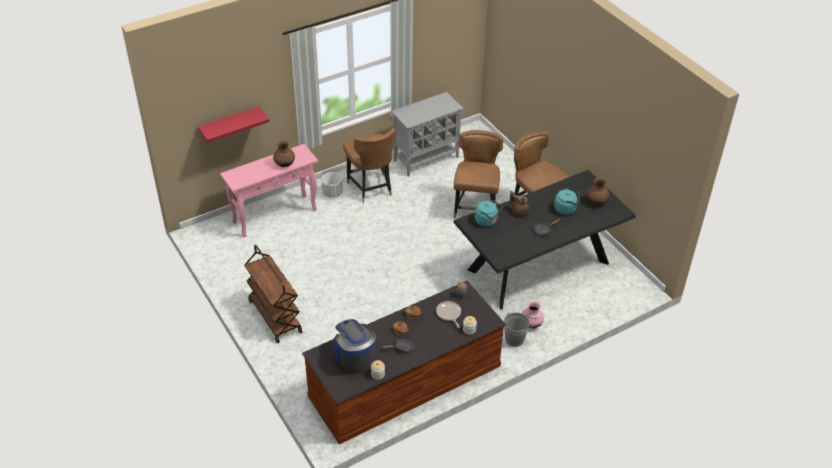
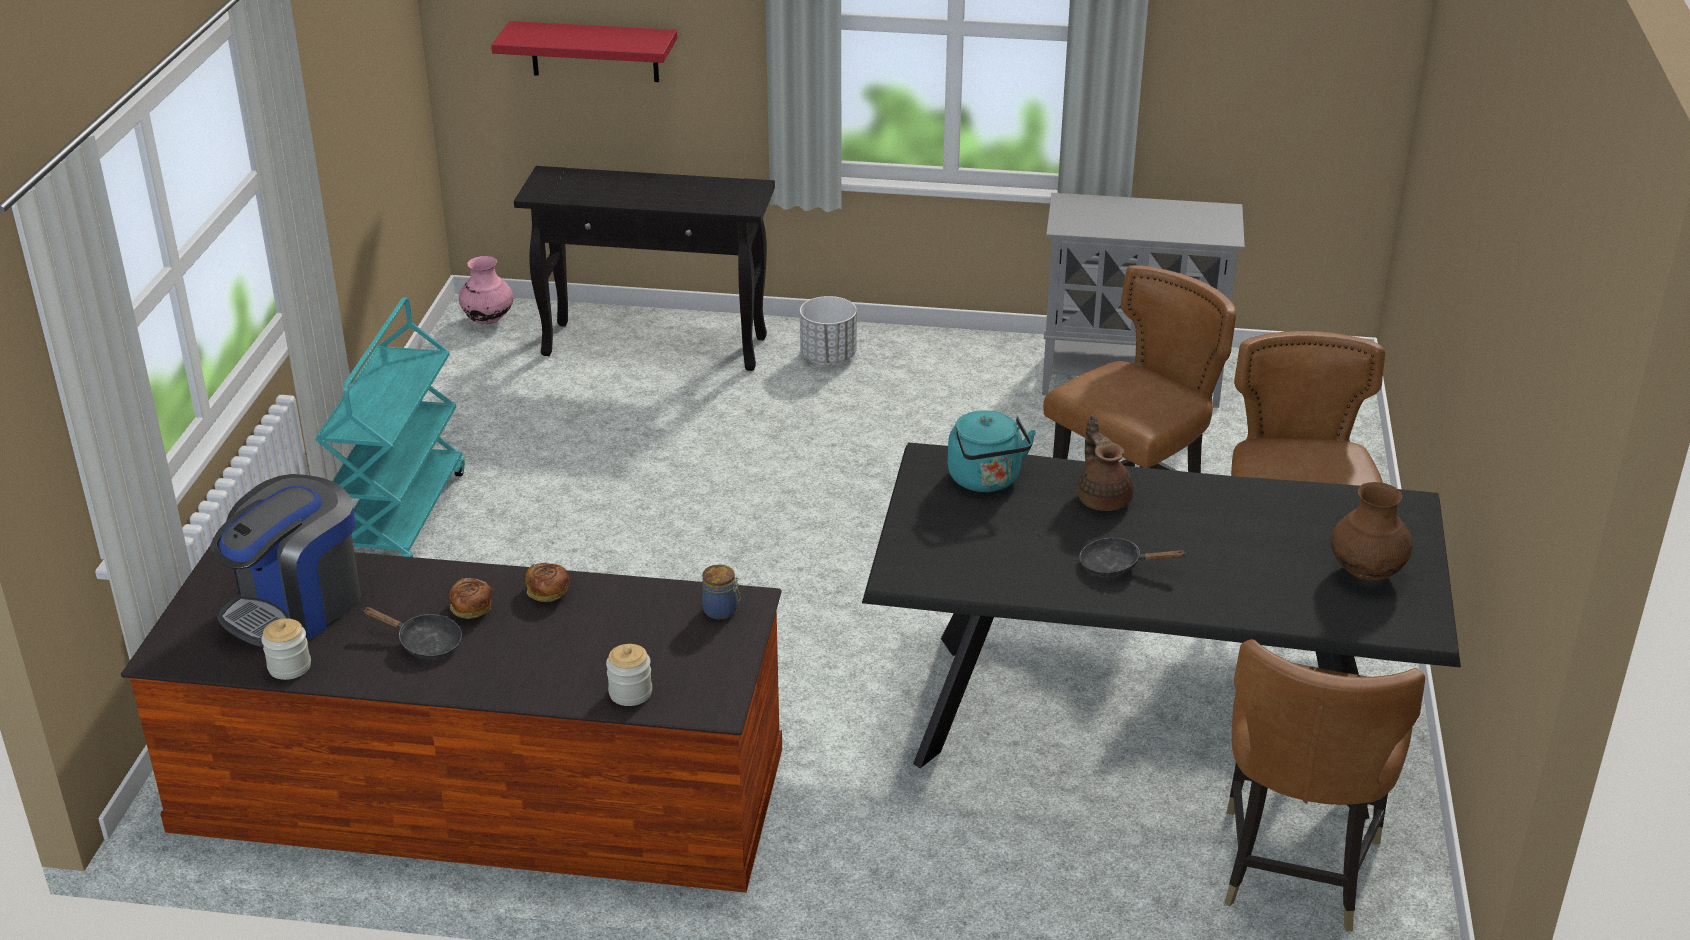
camera: 40 degrees right, 10 degrees down
pink console table [220,144,318,238] -> black console table [514,166,775,371]
brown cart [244,245,302,343] -> turquoise cart [315,297,465,557]
brown vase [273,141,295,167] -> none
coffee machine [334,319,376,374] -> coffee machine turned 150 degrees counterclockwise [210,474,361,647]
brown chair [343,128,396,203] -> brown chair moved to [1224,639,1425,932]
frying pan [436,301,461,328] -> none
grey bucket [504,312,530,347] -> none
pink vase [522,301,544,329] -> pink vase moved to [459,256,513,324]
turquoise kettle [554,188,580,215] -> none

